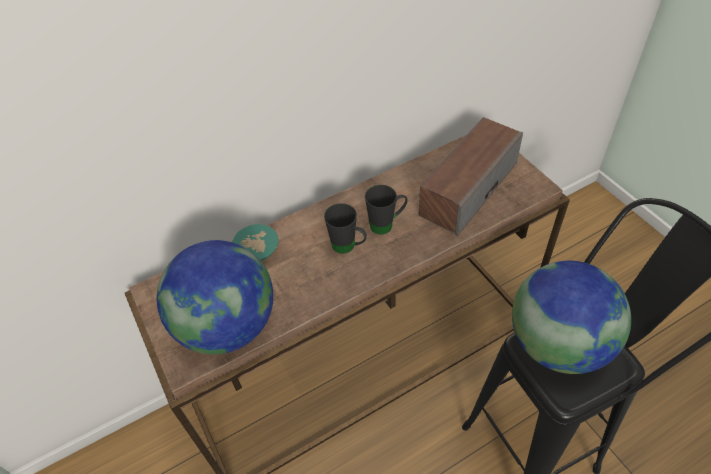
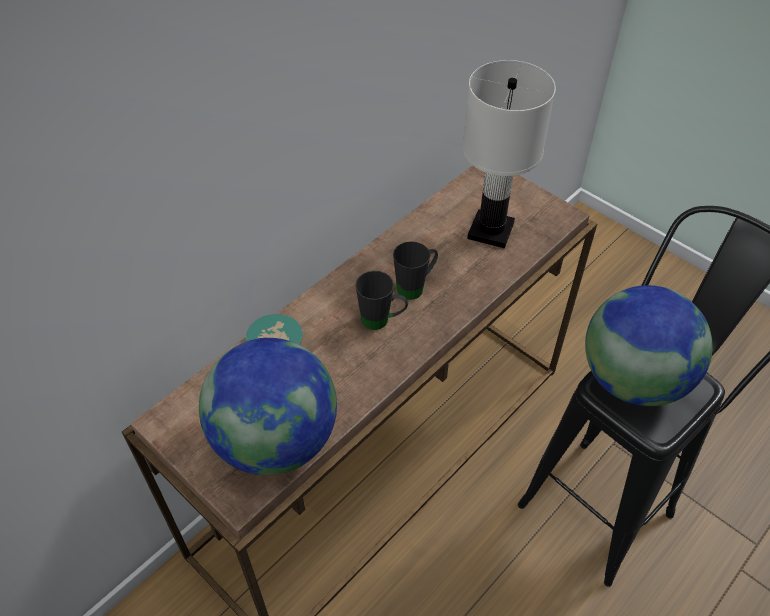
camera: 20 degrees left, 0 degrees up
speaker [419,117,523,236] -> white table lamp [463,60,556,248]

